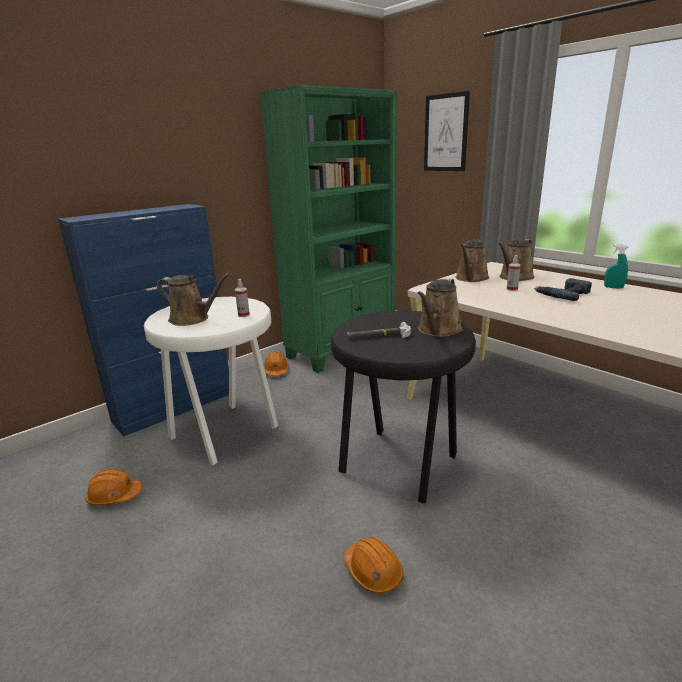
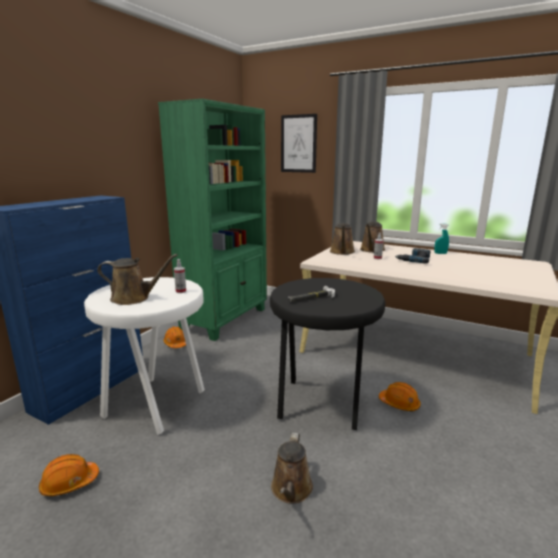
camera: 20 degrees left, 5 degrees down
orange hard hat [344,537,403,594] -> orange hard hat moved to [379,382,421,411]
brown watering can [417,278,463,337] -> brown watering can moved to [271,433,313,504]

